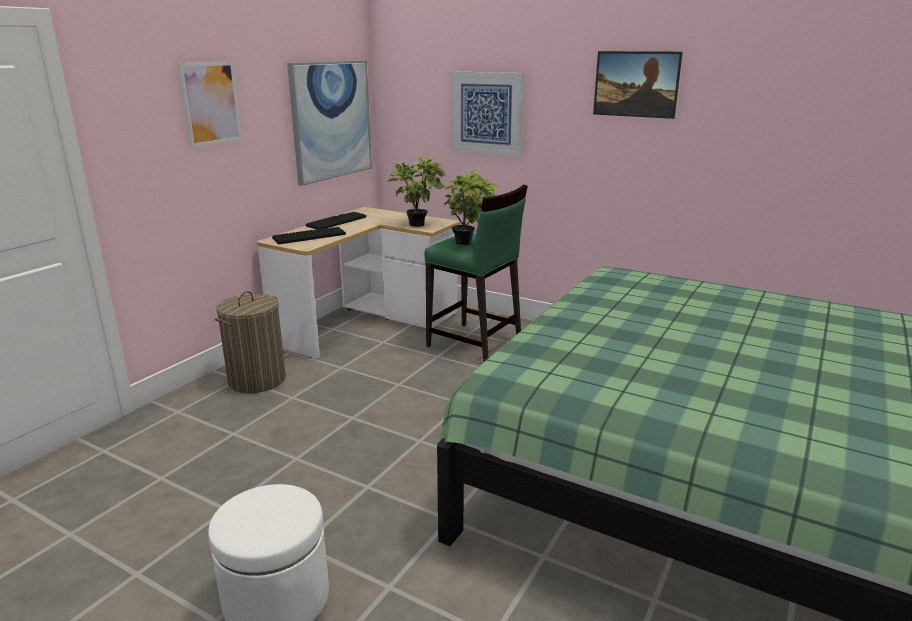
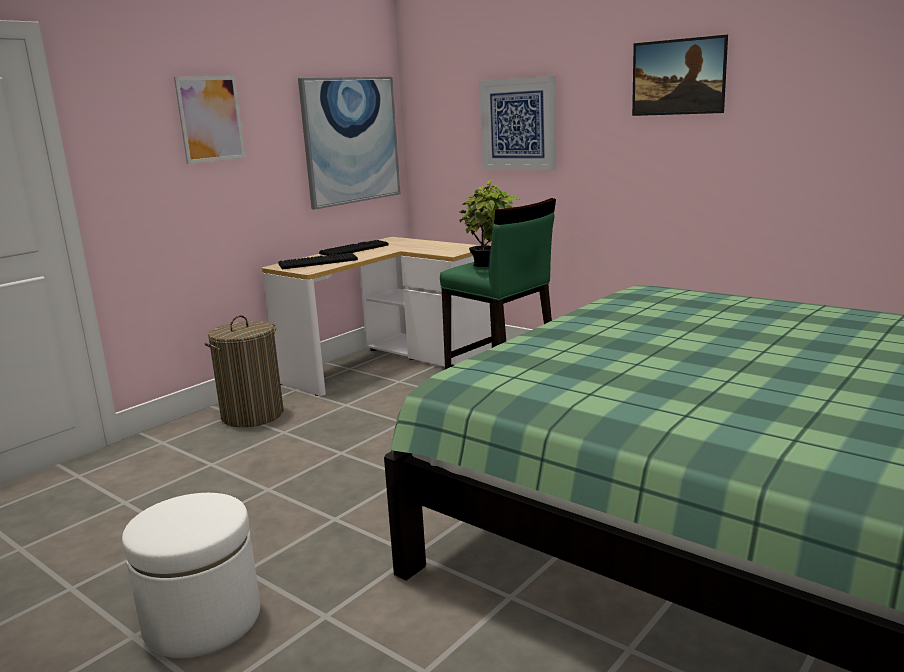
camera: 10 degrees right, 5 degrees down
potted plant [387,154,446,227] -> none

